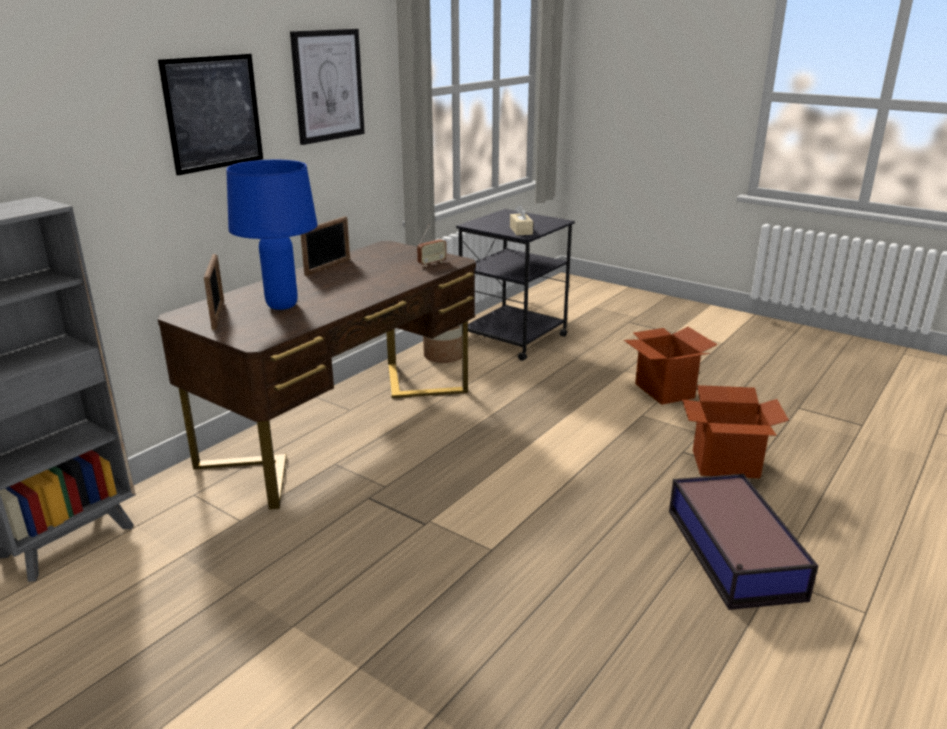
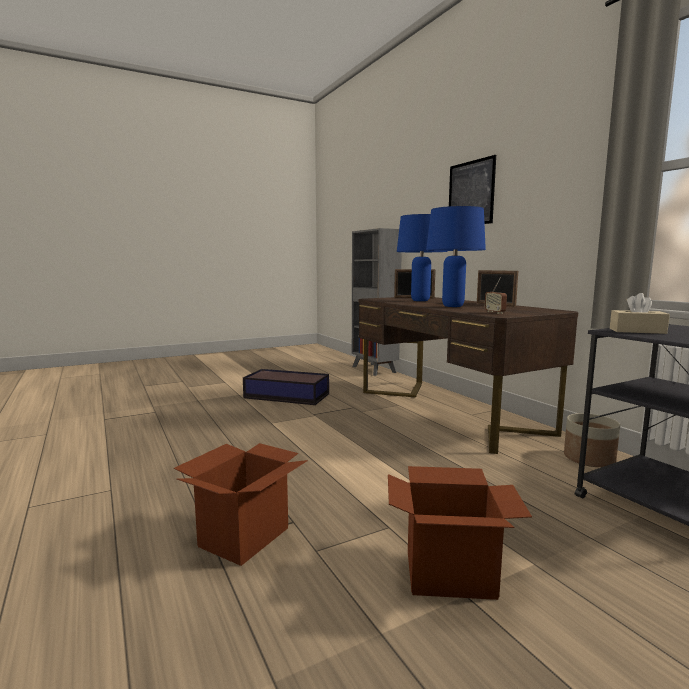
camera: 115 degrees right, 15 degrees down
picture [290,29,365,145] -> none
storage box [669,474,818,610] -> storage box moved to [243,369,329,405]
none -> blue table lamp [426,206,486,307]

